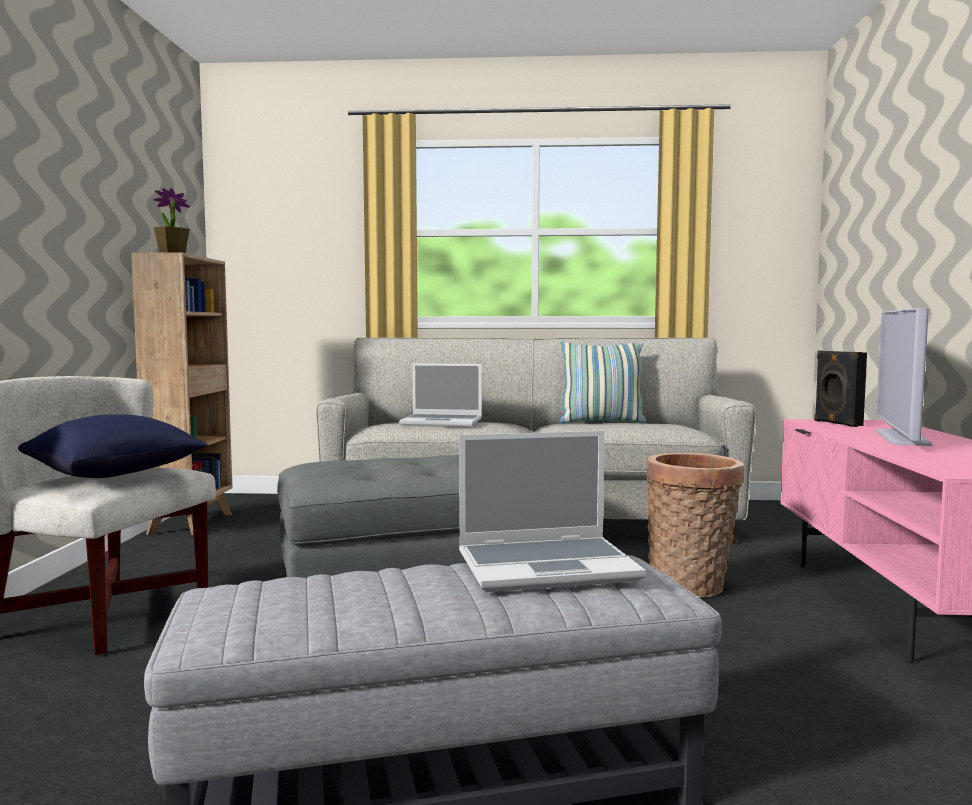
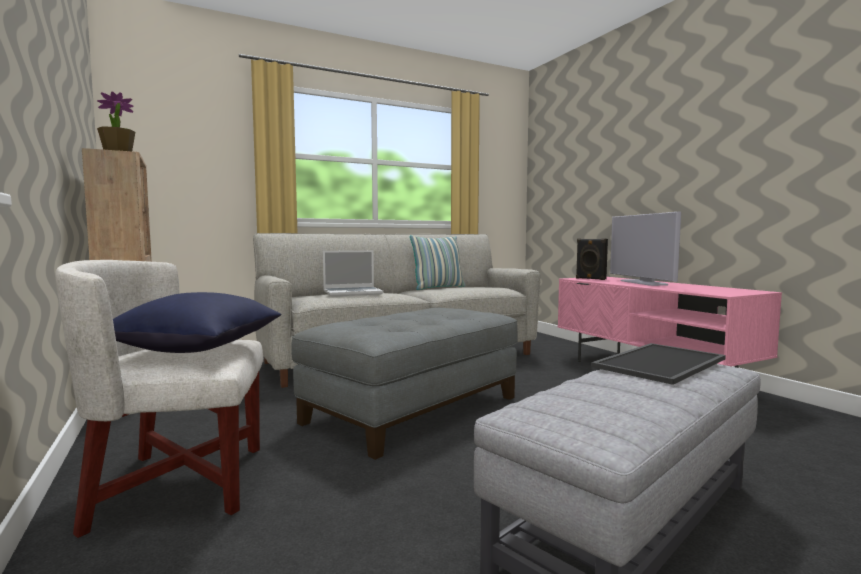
camera: 30 degrees left, 0 degrees up
laptop [459,431,646,592] -> tray [591,343,726,385]
basket [646,453,743,598] -> none

